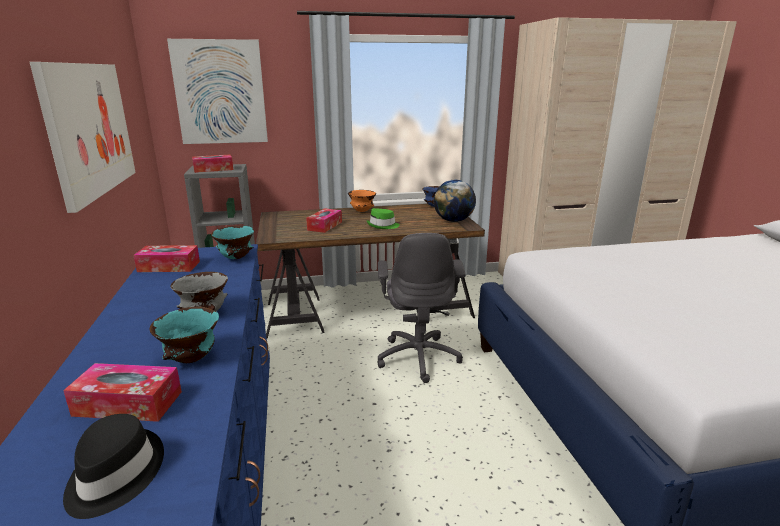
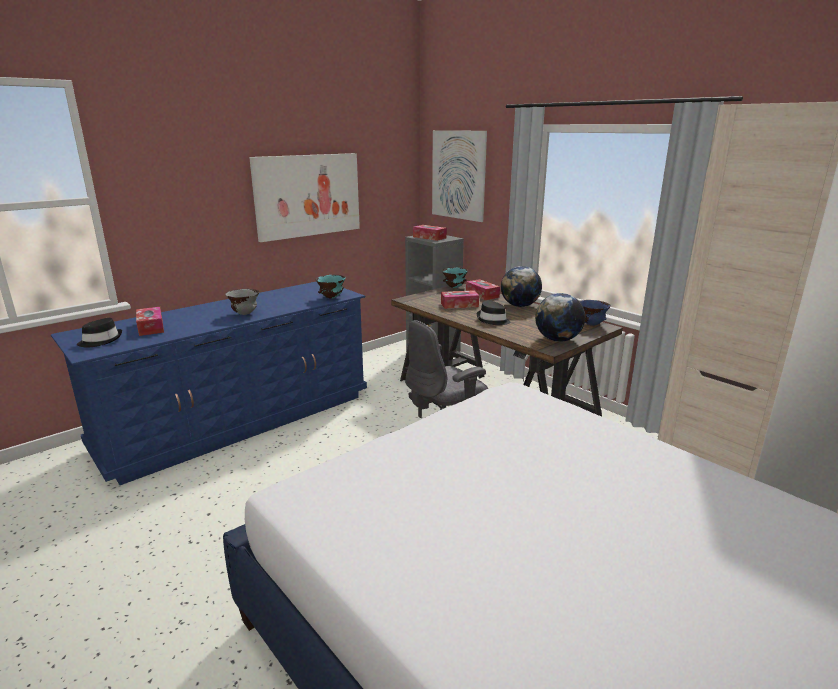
camera: 60 degrees right, 0 degrees up
tissue box [133,245,200,272] -> tissue box moved to [466,279,500,300]
turquoise bowl [150,307,219,363] -> turquoise bowl moved to [442,268,468,288]
orange bowl [348,190,376,212] -> globe [501,266,542,307]
green hat [367,208,400,229] -> black hat [477,300,511,325]

